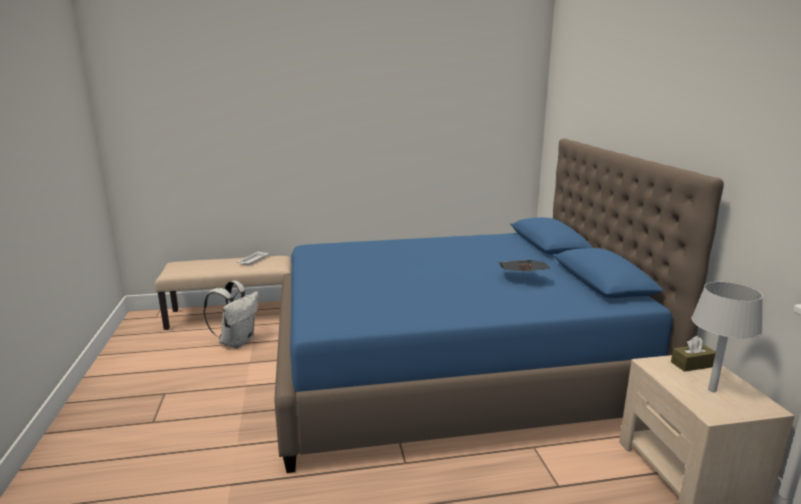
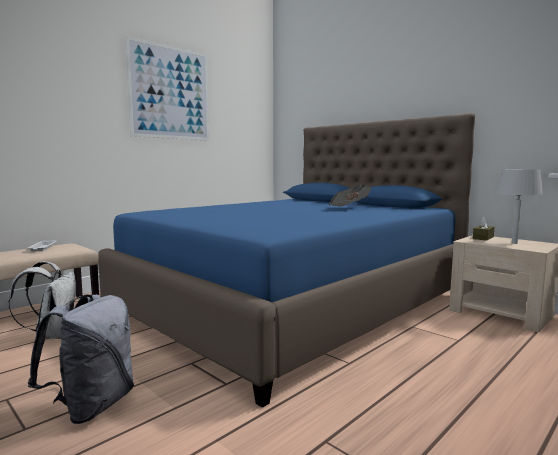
camera: 35 degrees left, 10 degrees down
none -> grey backpack [28,295,134,424]
none -> picture [125,36,209,141]

